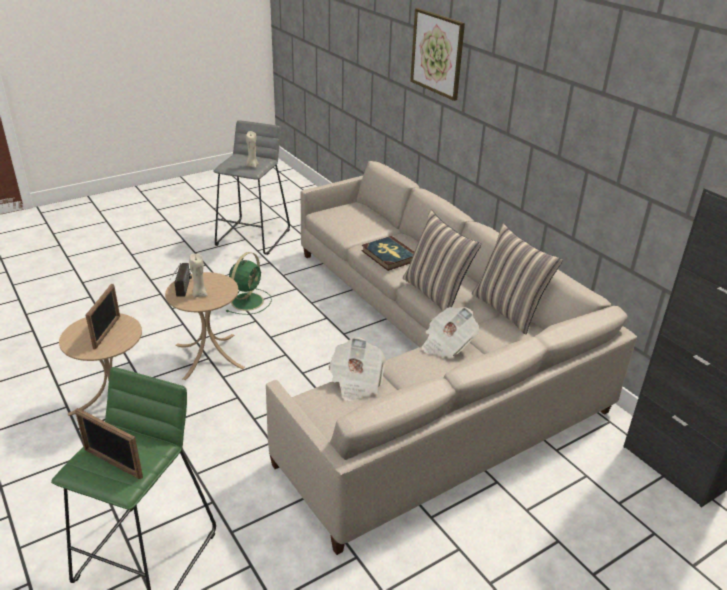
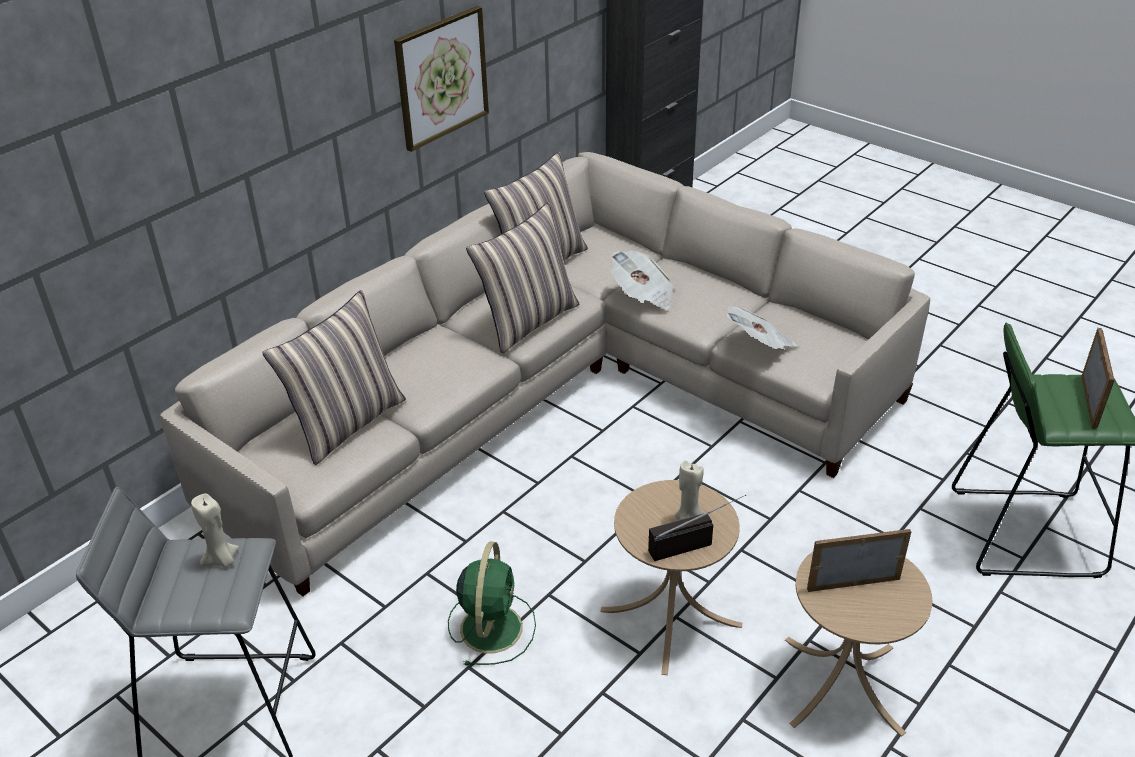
camera: 105 degrees left, 5 degrees up
green fan [226,252,272,315] -> green fan turned 90 degrees clockwise [448,542,536,666]
book [362,236,414,271] -> none
picture [410,8,465,101] -> picture moved to [394,6,489,152]
none -> pillow [262,290,406,465]

